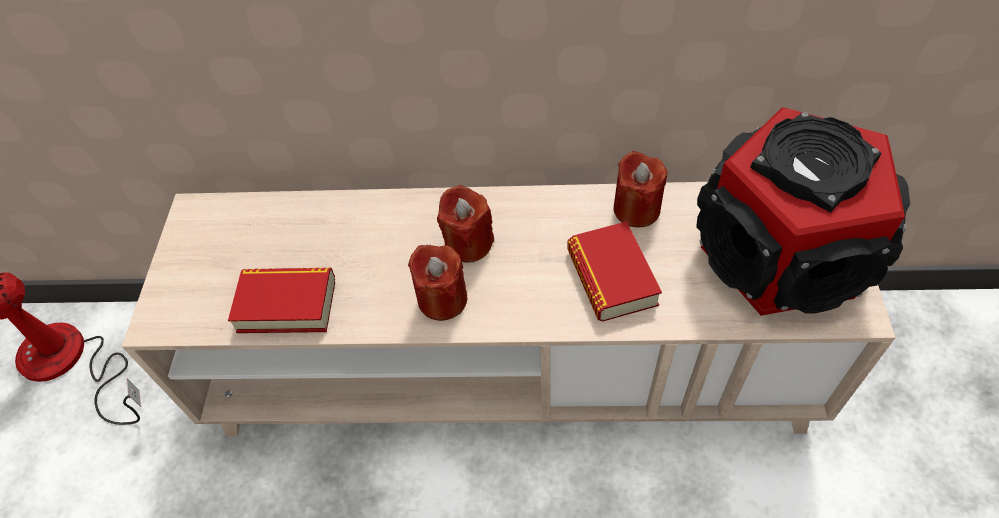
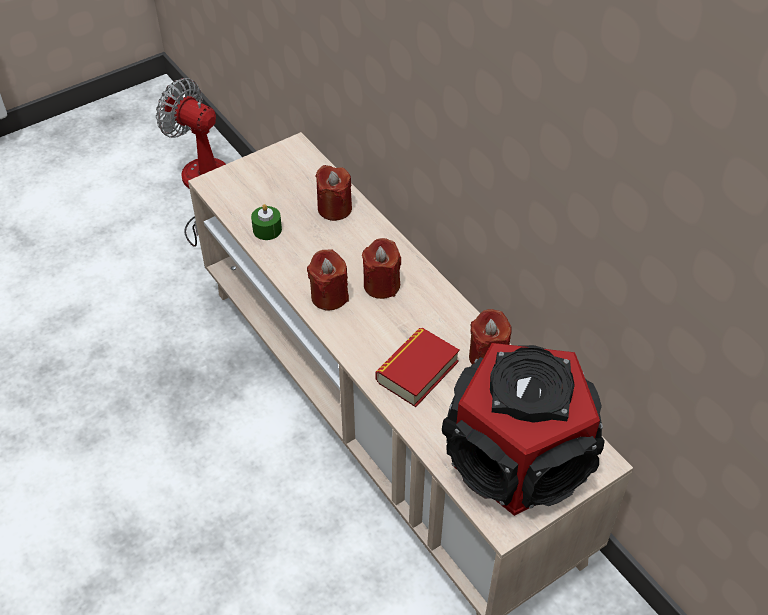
camera: 50 degrees right, 5 degrees down
book [228,268,335,333] -> green candle [251,204,282,240]
none -> red candle [315,165,352,221]

